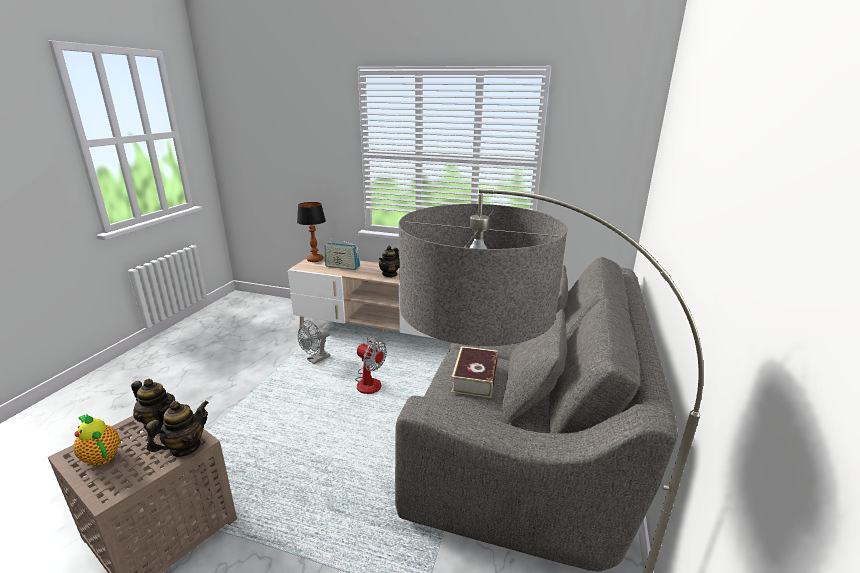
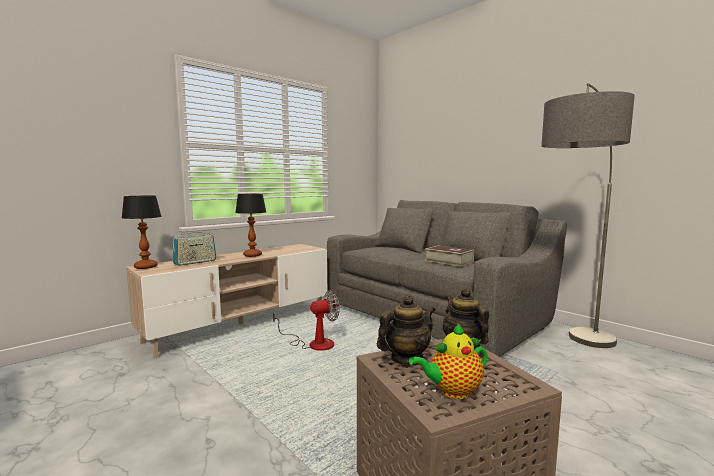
camera: 60 degrees left, 15 degrees down
grey fan [298,320,330,364] -> none
teapot [379,246,399,277] -> table lamp [235,194,266,257]

